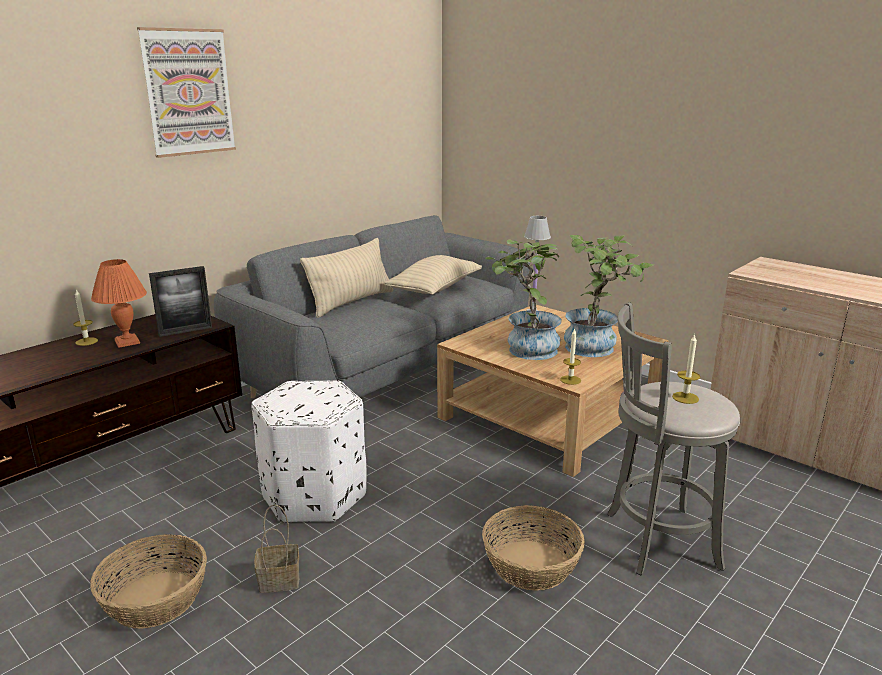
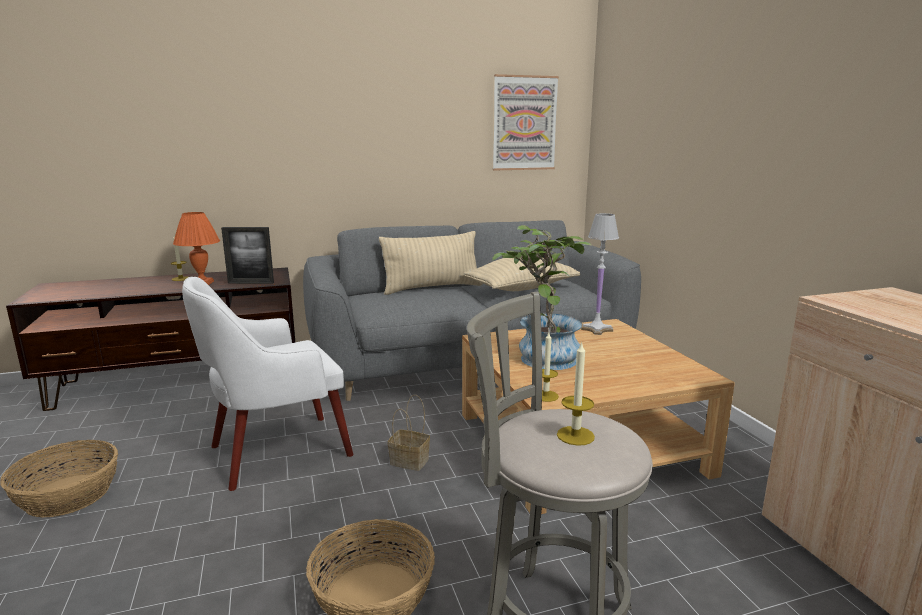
camera: 30 degrees right, 5 degrees down
picture [137,27,236,158] -> picture moved to [493,74,559,170]
white ottoman [251,380,367,523] -> white armchair [182,277,353,491]
basket [255,504,299,593] -> basket moved to [388,395,430,471]
potted plant [564,235,654,357] -> none

